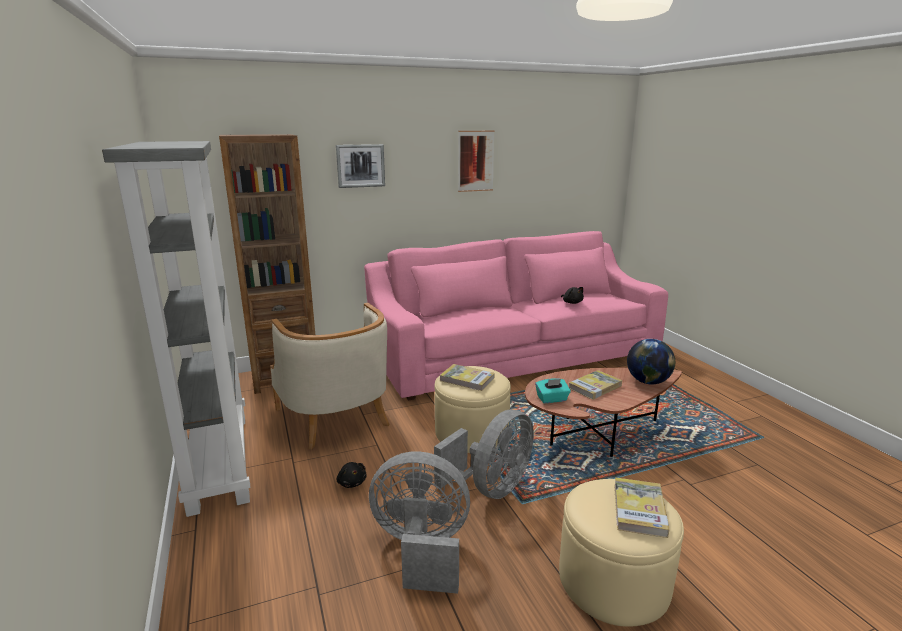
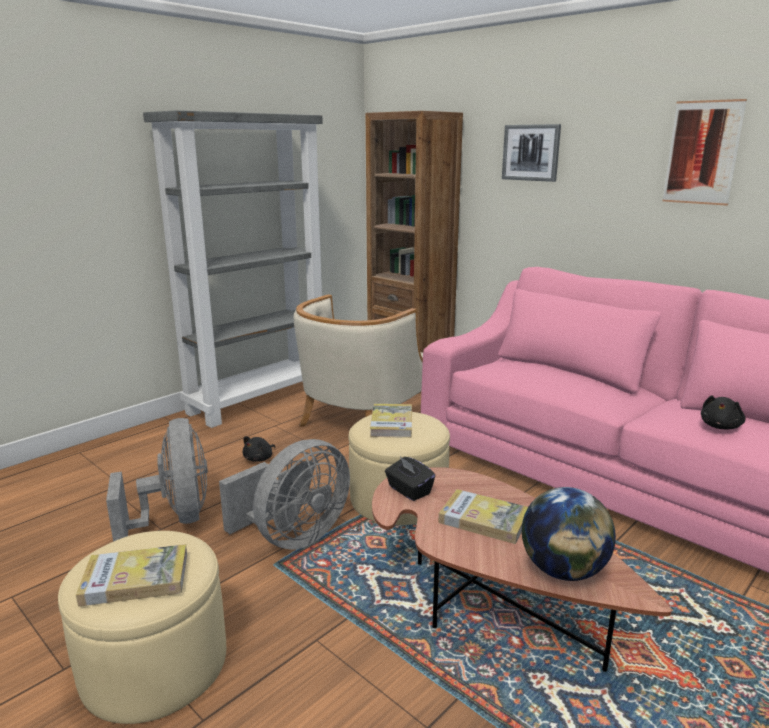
camera: 65 degrees right, 0 degrees up
grey fan [434,410,534,499] -> grey fan turned 60 degrees counterclockwise [219,439,350,550]
turquoise tissue box [535,378,571,403] -> black tissue box [385,457,435,501]

